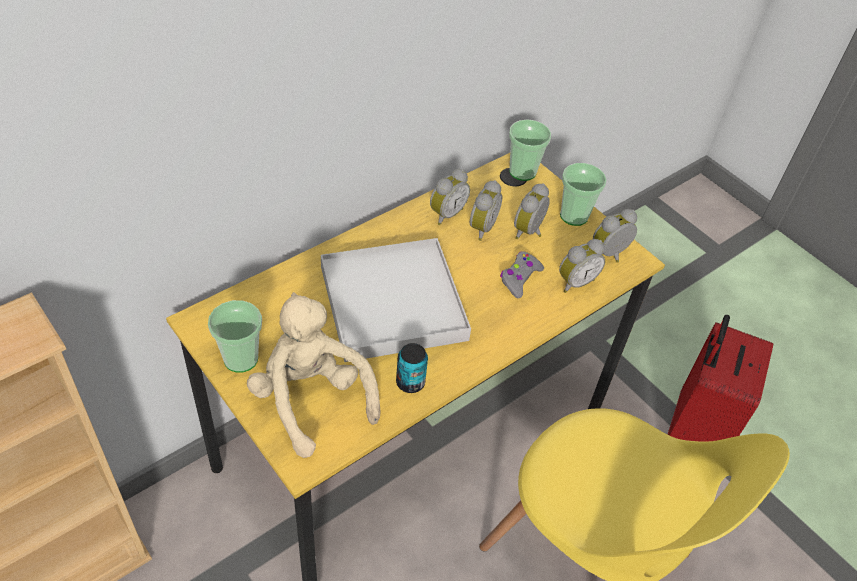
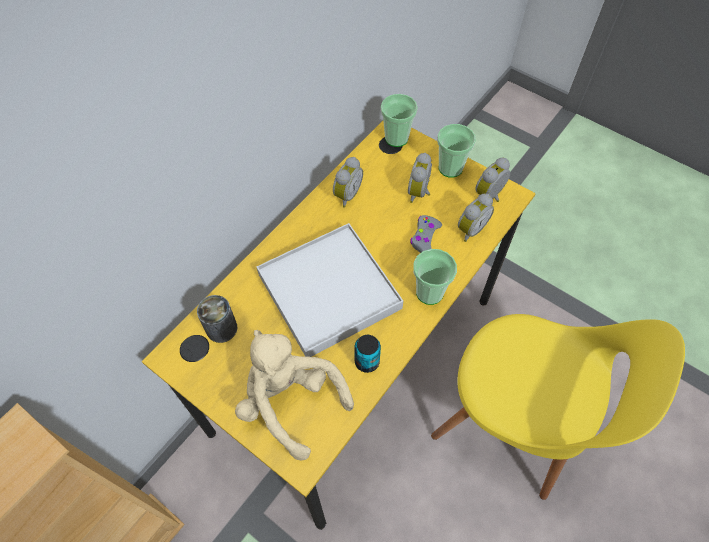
camera: 10 degrees left, 10 degrees up
cup [208,300,262,373] -> cup moved to [413,249,457,305]
alarm clock [470,180,503,241] -> none
red suitcase [668,315,773,442] -> none
none -> can [197,295,237,343]

